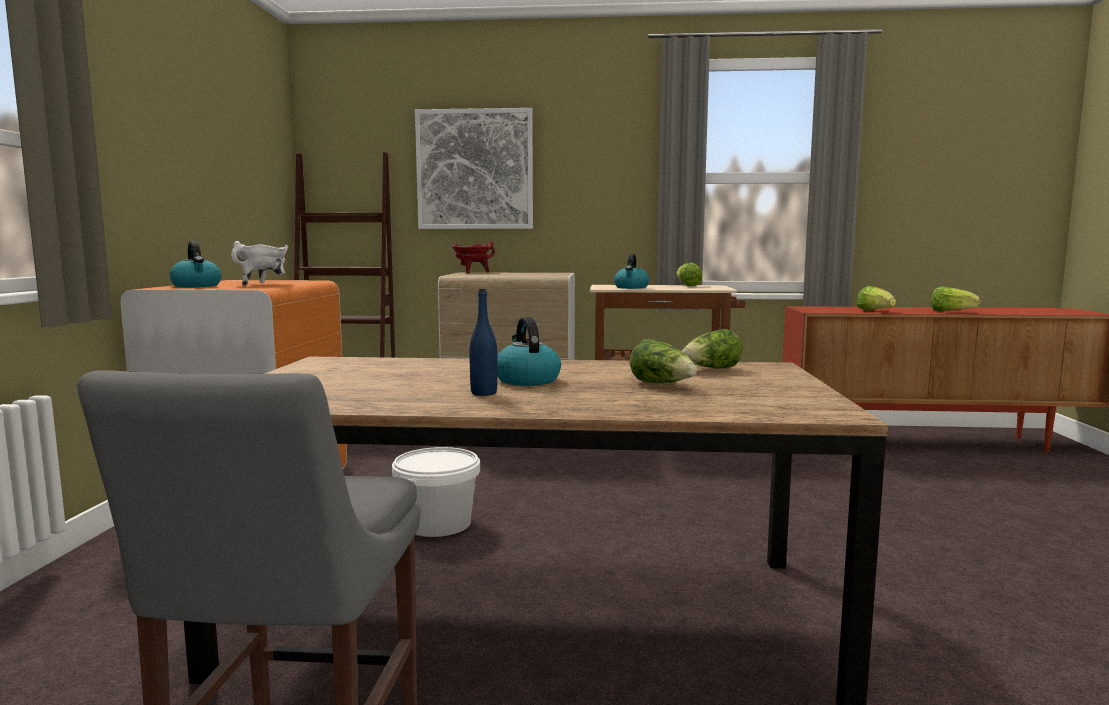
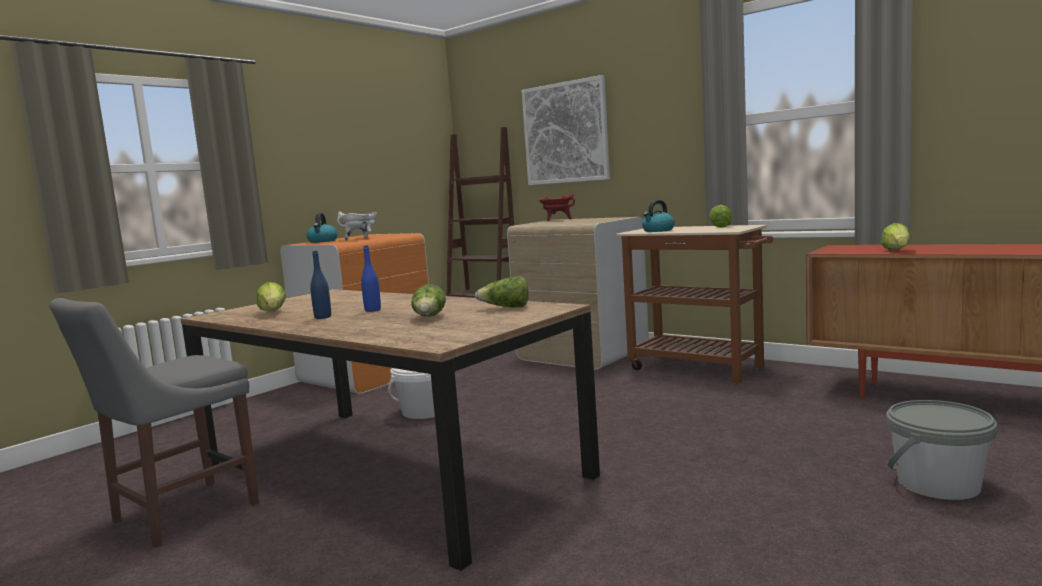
camera: 35 degrees right, 0 degrees up
kettle [497,317,561,386] -> blue bottle [361,245,381,312]
lettuce [931,286,980,312] -> lettuce moved to [256,282,286,311]
none -> grey bucket [886,400,997,500]

